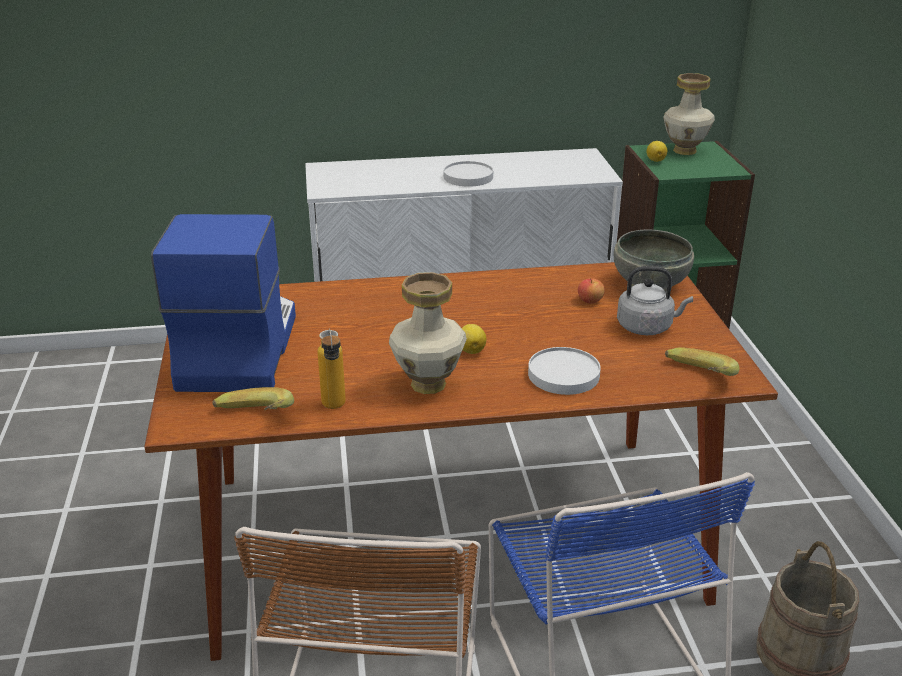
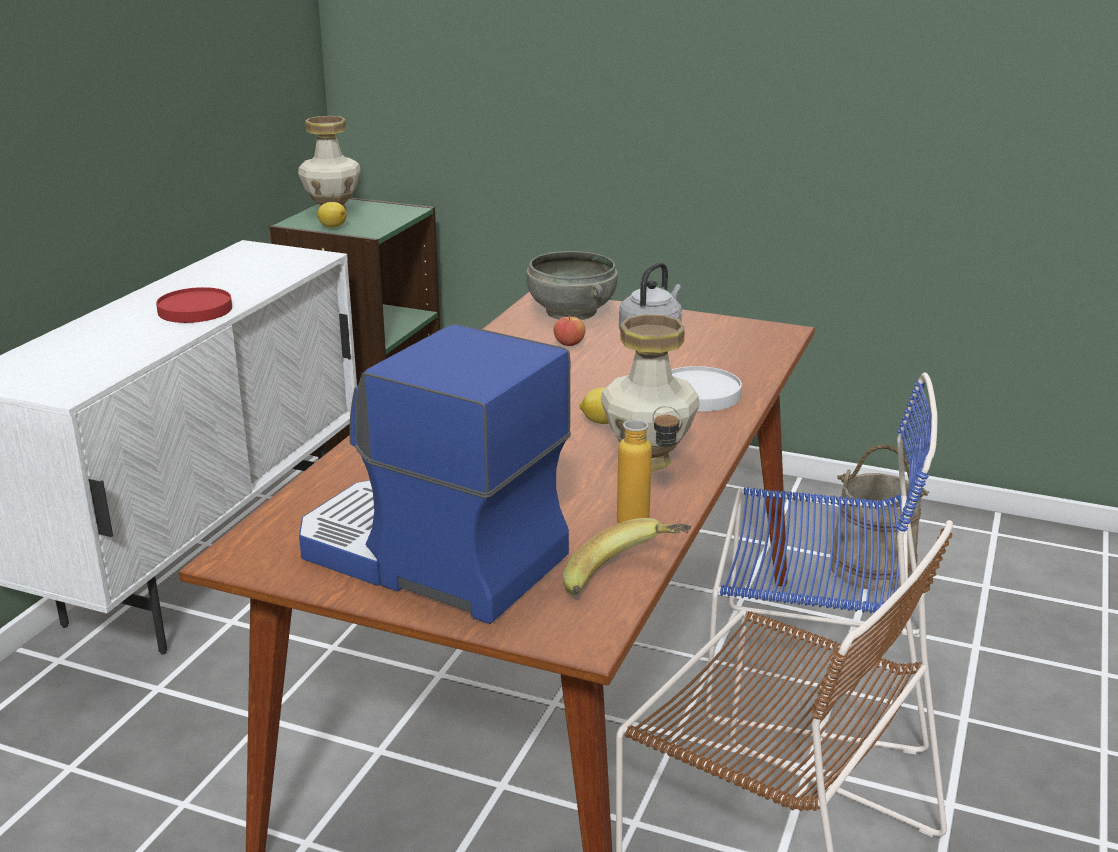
camera: 60 degrees left, 5 degrees down
white plate [444,161,493,187] -> red plate [156,287,232,323]
banana [665,347,739,376] -> none

